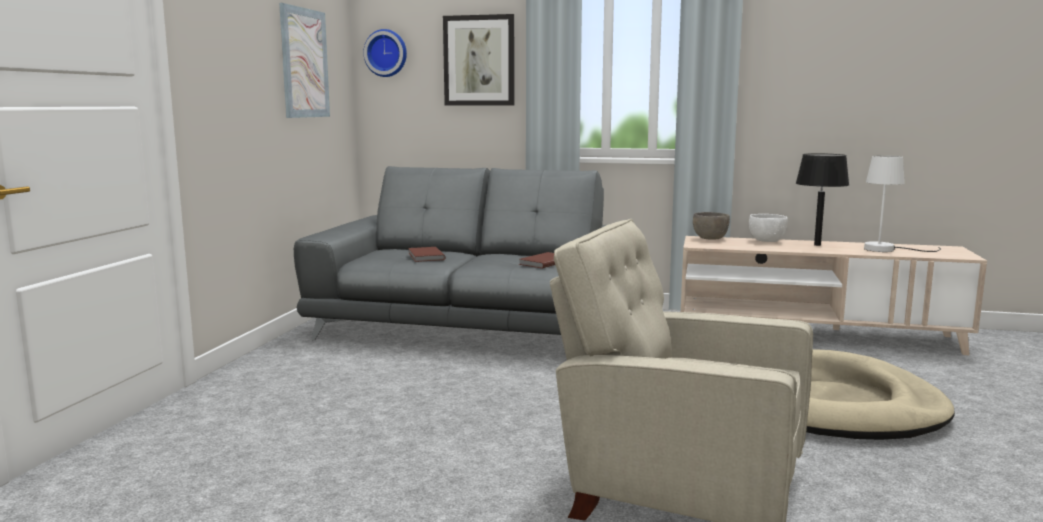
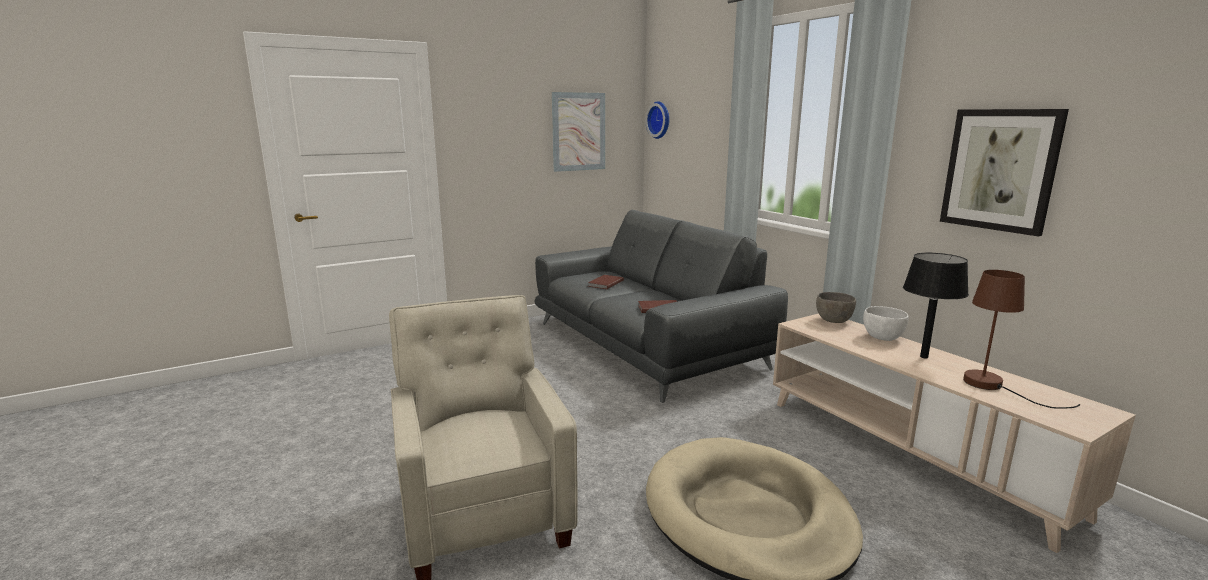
camera: 45 degrees right, 5 degrees up
picture [443,14,514,106] -> picture moved to [940,109,1069,236]
white table lamp [864,155,941,252] -> brown table lamp [963,270,1080,408]

